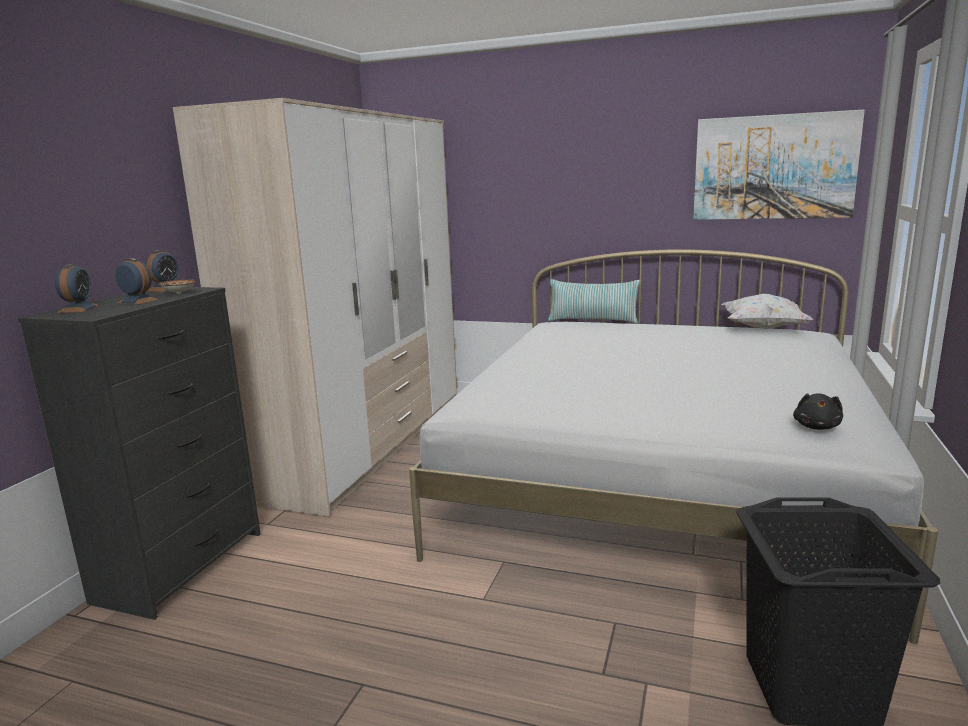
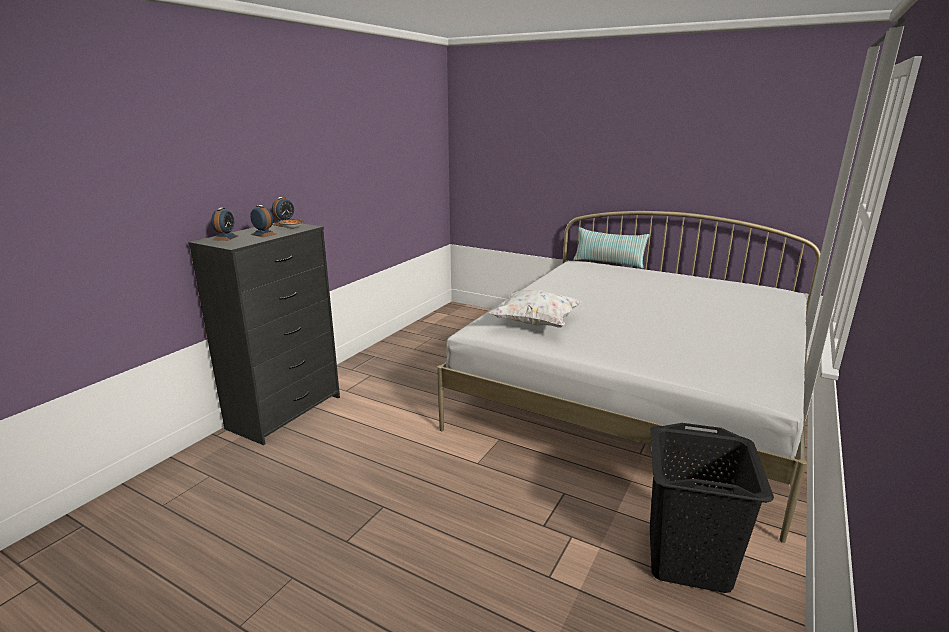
camera: 10 degrees right, 5 degrees up
wardrobe [173,98,457,517] -> none
picture [693,110,865,220] -> none
white pillow [721,294,813,329] -> white pillow moved to [489,290,582,327]
black plush toy [793,393,843,430] -> none

